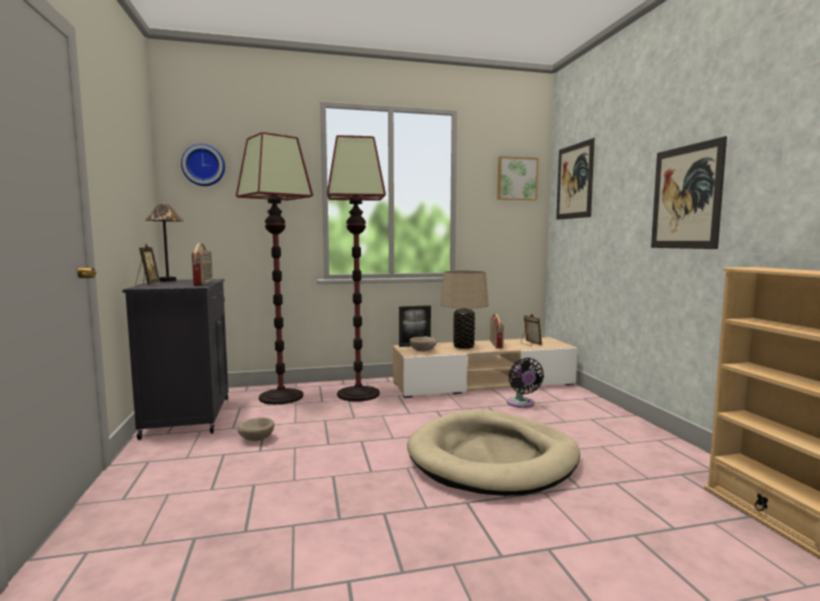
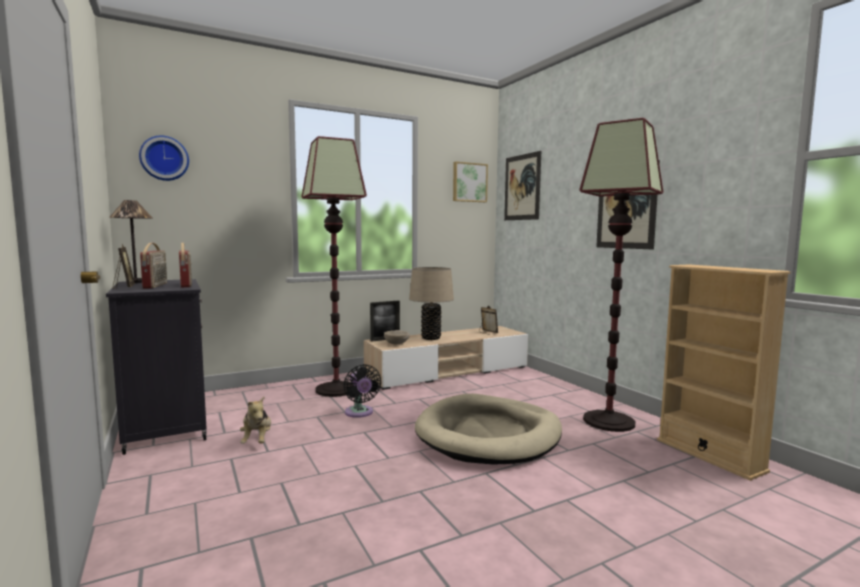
camera: 15 degrees left, 0 degrees up
floor lamp [236,132,313,405] -> floor lamp moved to [579,118,663,432]
beige bowl [237,417,274,441] -> plush toy [240,397,271,444]
radio [490,314,504,349] -> radio moved to [140,243,167,288]
black fan [507,358,544,408] -> black fan moved to [343,364,381,418]

